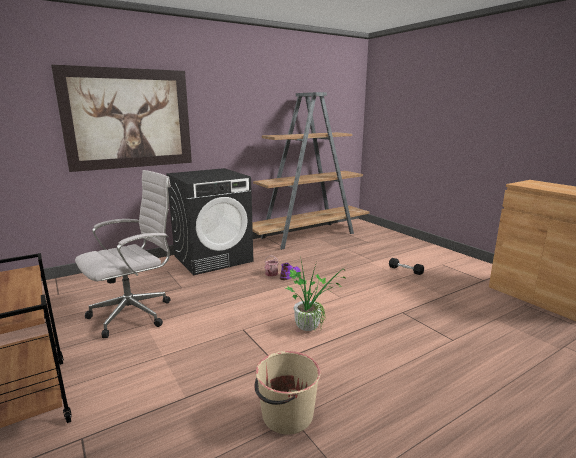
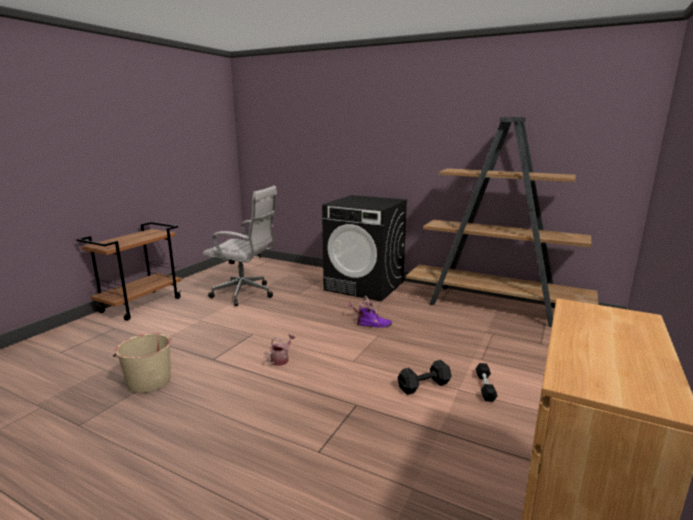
camera: 60 degrees right, 0 degrees up
picture [51,64,192,172] -> none
potted plant [286,261,347,331] -> watering can [267,334,295,366]
none -> black dumbbell [398,360,452,395]

